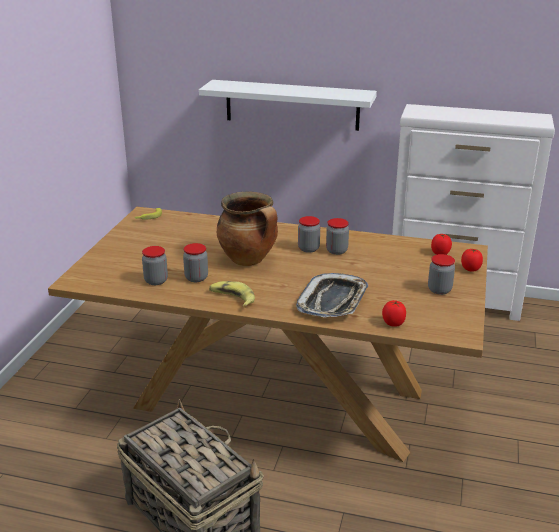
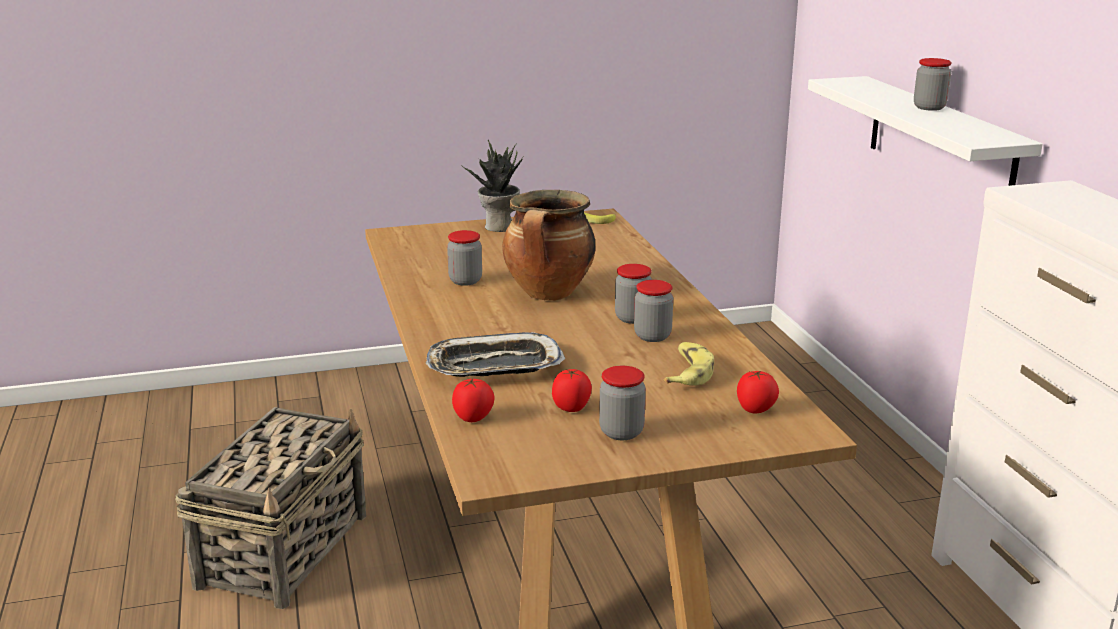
camera: 60 degrees right, 5 degrees down
jar [142,246,168,285] -> jar moved to [914,58,952,111]
banana [209,281,255,307] -> banana moved to [664,342,714,386]
tomato [461,249,483,272] -> tomato moved to [552,369,592,412]
none -> potted plant [461,140,523,232]

